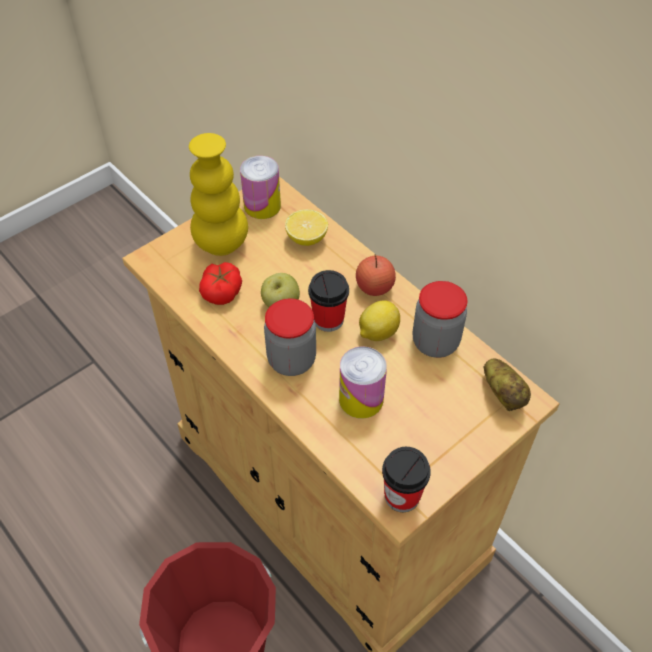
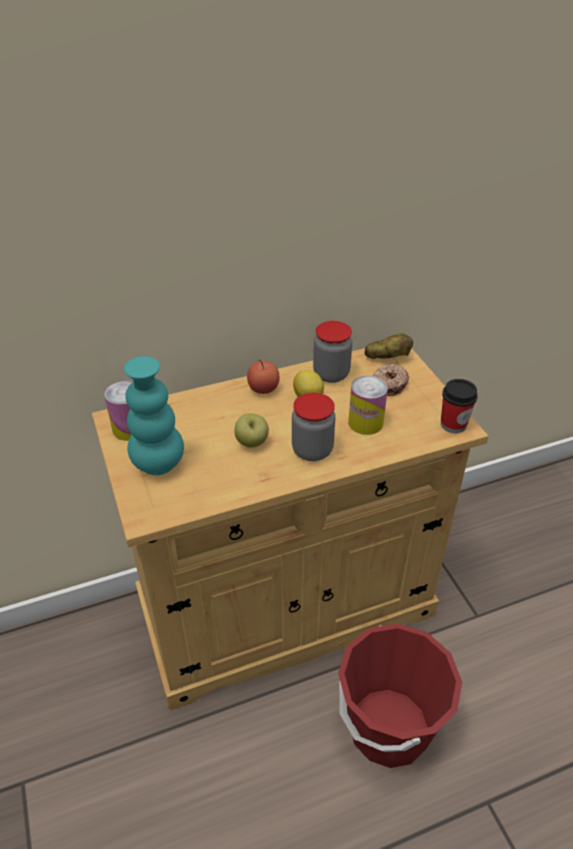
camera: 70 degrees left, 10 degrees down
yellow vase [189,133,248,256] -> turquoise vase [124,356,184,475]
tomato [199,262,242,305] -> none
lemon [285,209,328,246] -> none
cup [308,270,349,332] -> none
none -> donut [373,363,409,396]

